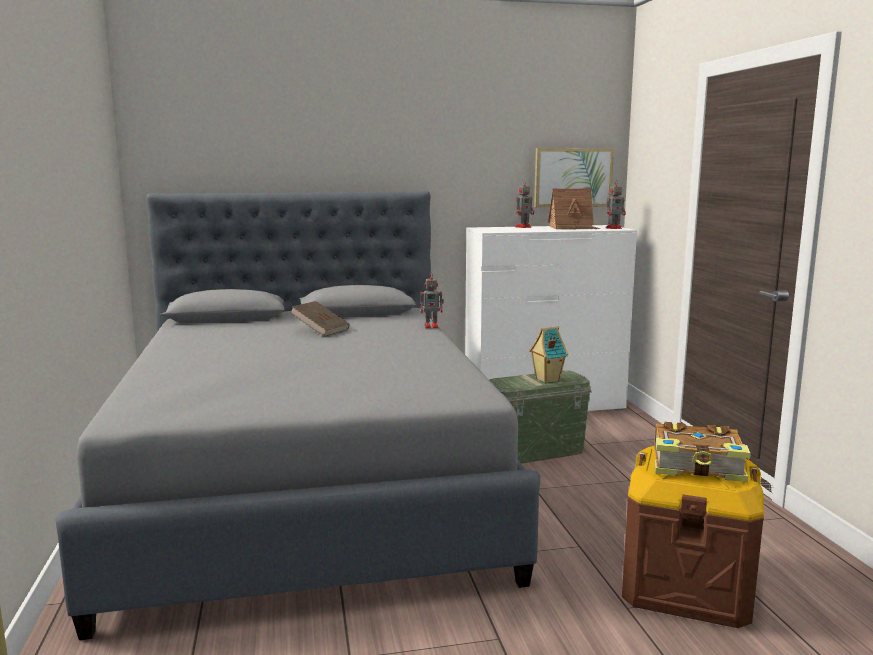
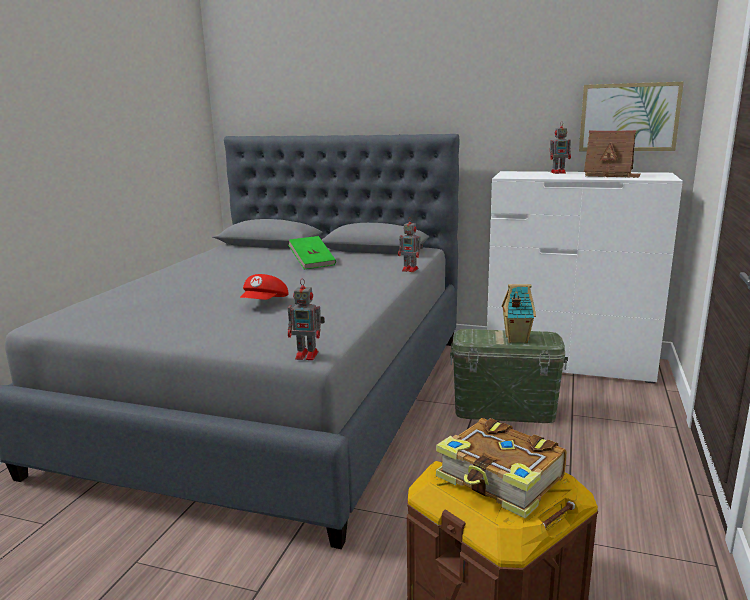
camera: 30 degrees right, 5 degrees up
brown book [290,301,350,337] -> green book [288,236,336,270]
toy robot [606,180,626,229] -> toy robot moved to [288,279,325,360]
none -> red cap [240,274,289,300]

